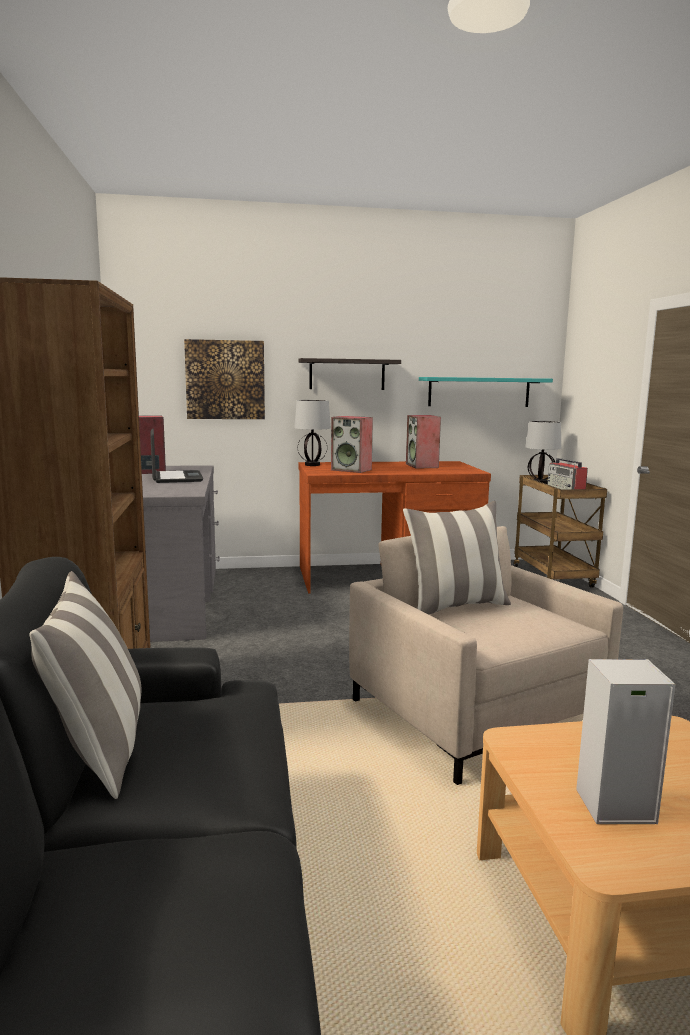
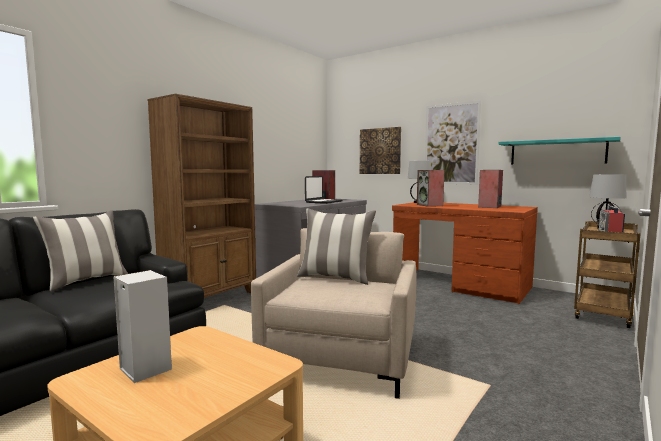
camera: 45 degrees right, 5 degrees down
shelf [298,358,401,390] -> picture [425,101,481,185]

